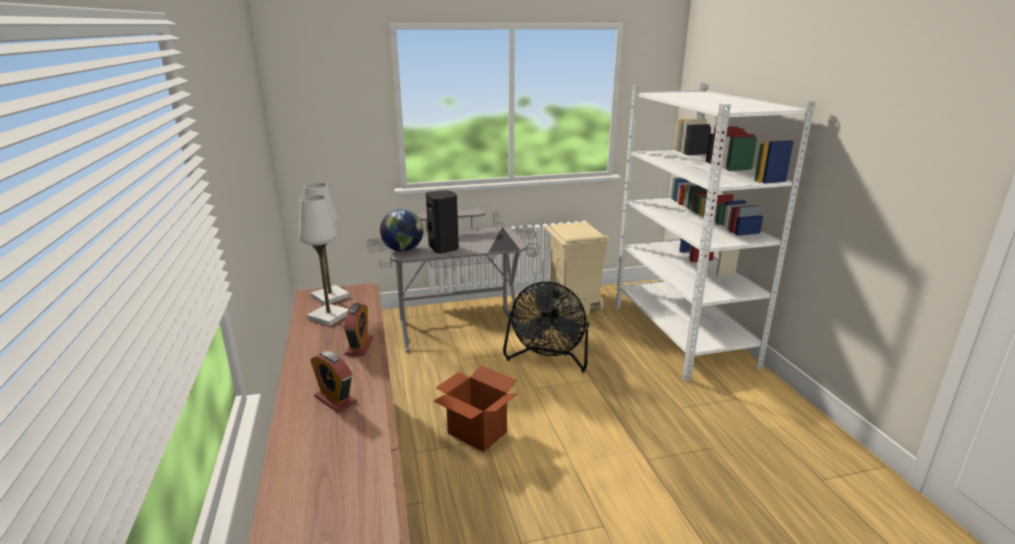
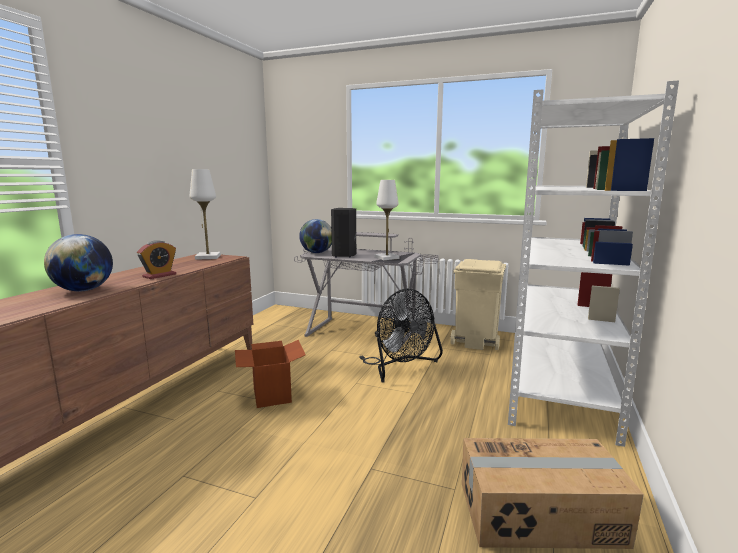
camera: 35 degrees right, 10 degrees down
white table lamp [299,195,349,326] -> white table lamp moved to [375,180,400,260]
alarm clock [310,351,357,412] -> globe [44,234,113,291]
black fan [503,282,589,373] -> black fan turned 90 degrees counterclockwise [360,289,443,383]
none -> cardboard box [462,438,644,549]

